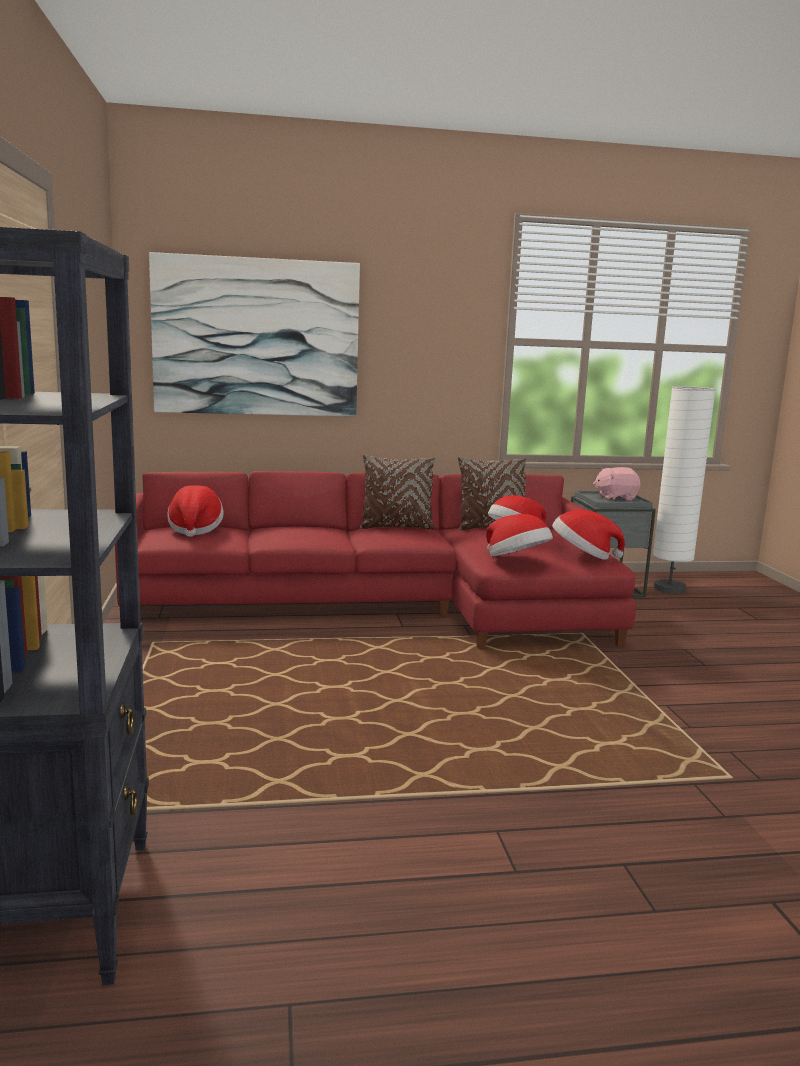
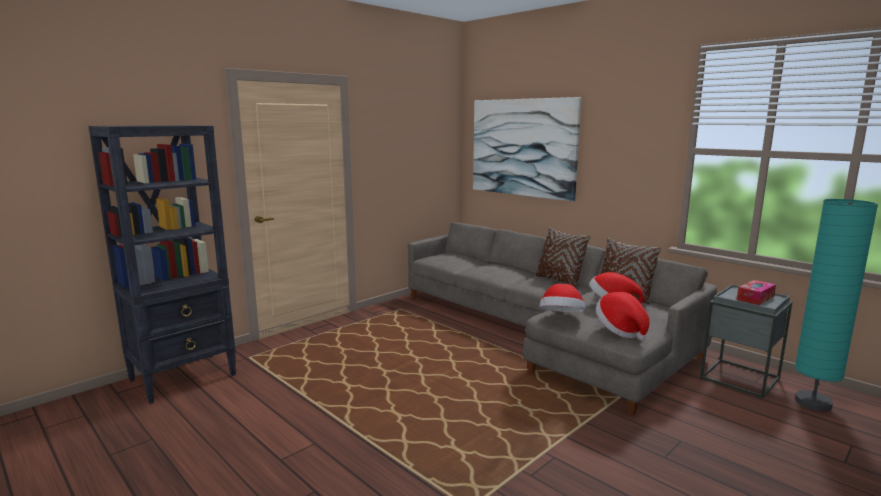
camera: 55 degrees right, 0 degrees up
red sofa [115,471,636,649] -> grey sofa [408,222,717,415]
hat [167,486,224,537] -> none
pink plush toy [593,467,641,501] -> tissue box [737,280,776,305]
white floor lamp [653,386,716,594] -> turquoise floor lamp [795,199,878,411]

